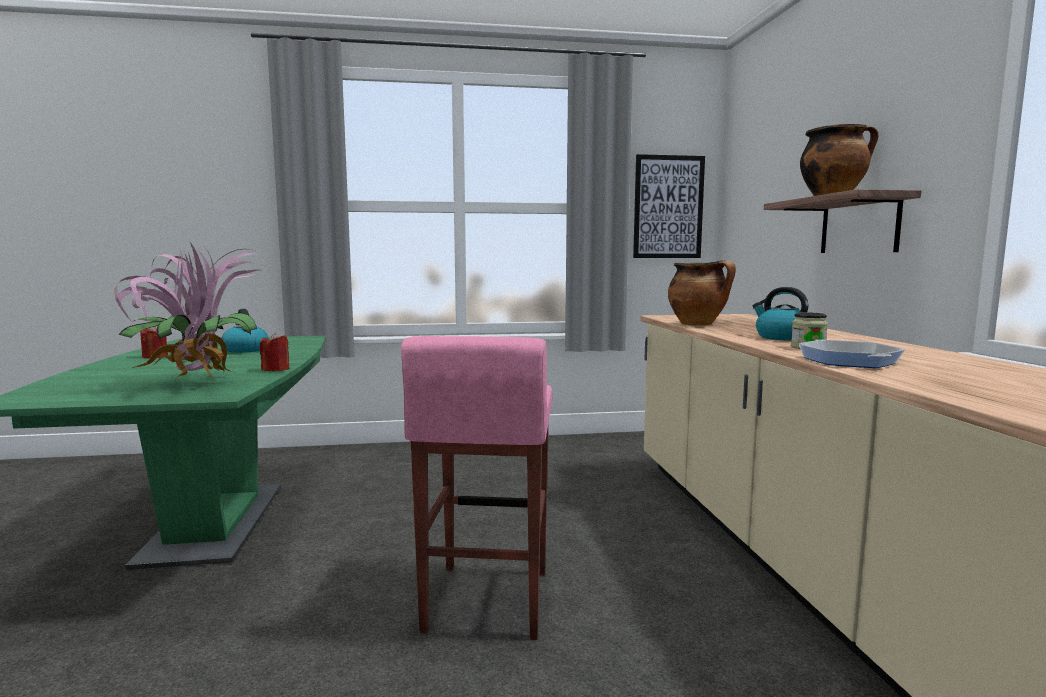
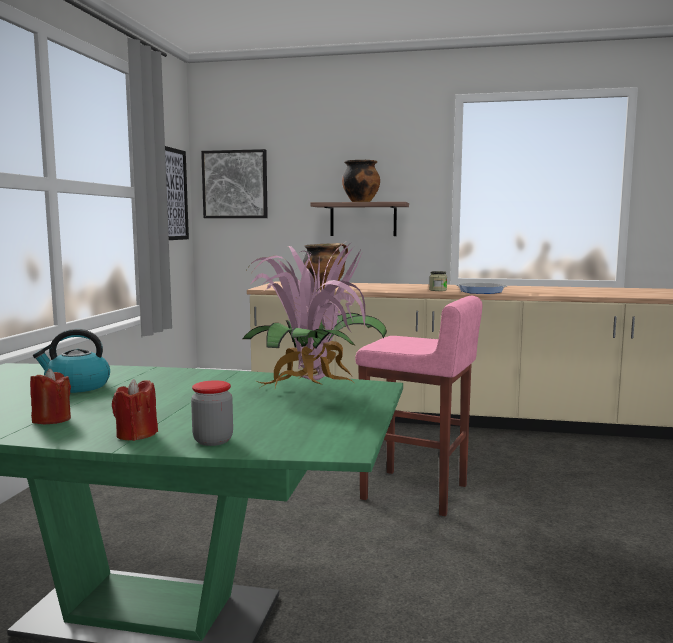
camera: 70 degrees left, 0 degrees up
red candle [260,332,289,371] -> red candle moved to [112,379,158,441]
kettle [753,287,809,341] -> none
none -> jar [191,380,233,446]
none -> picture [201,149,268,218]

